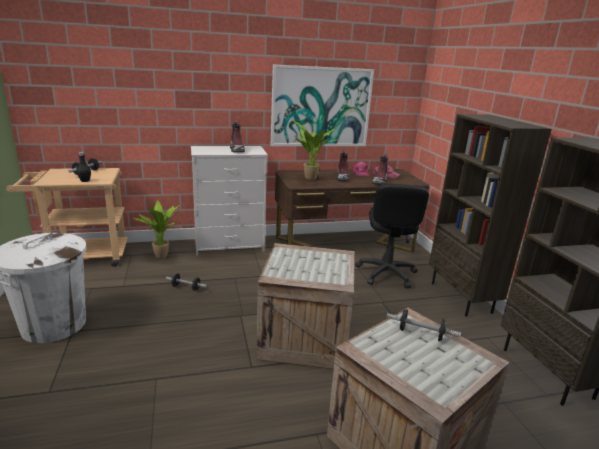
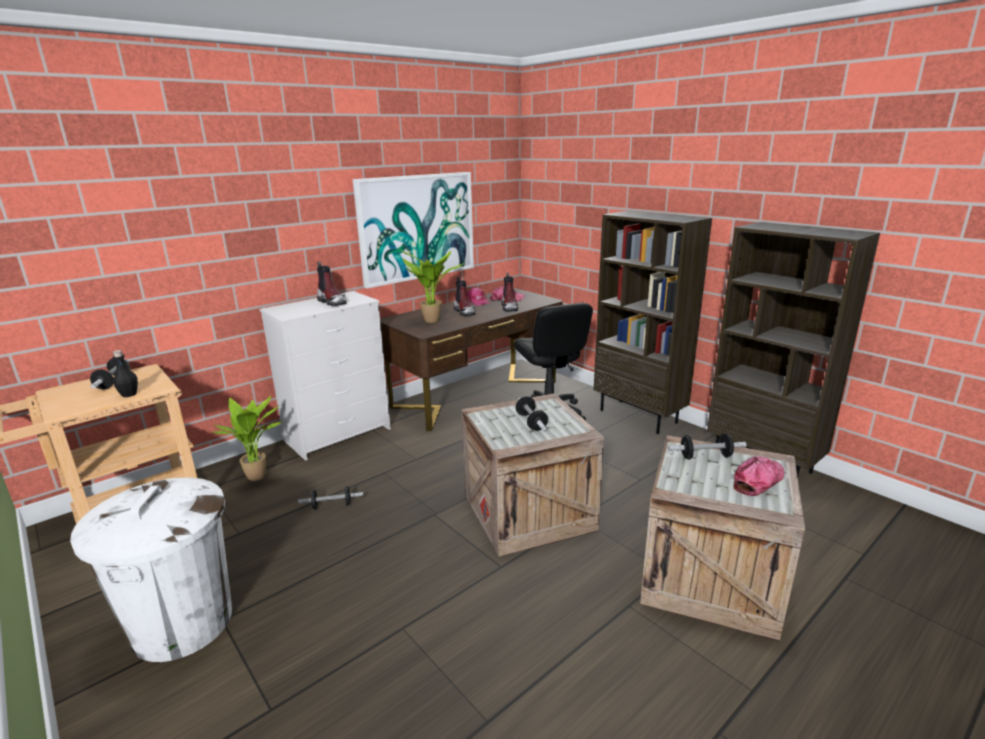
camera: 25 degrees left, 0 degrees up
none -> dumbbell [516,396,548,431]
none -> cap [733,456,785,496]

